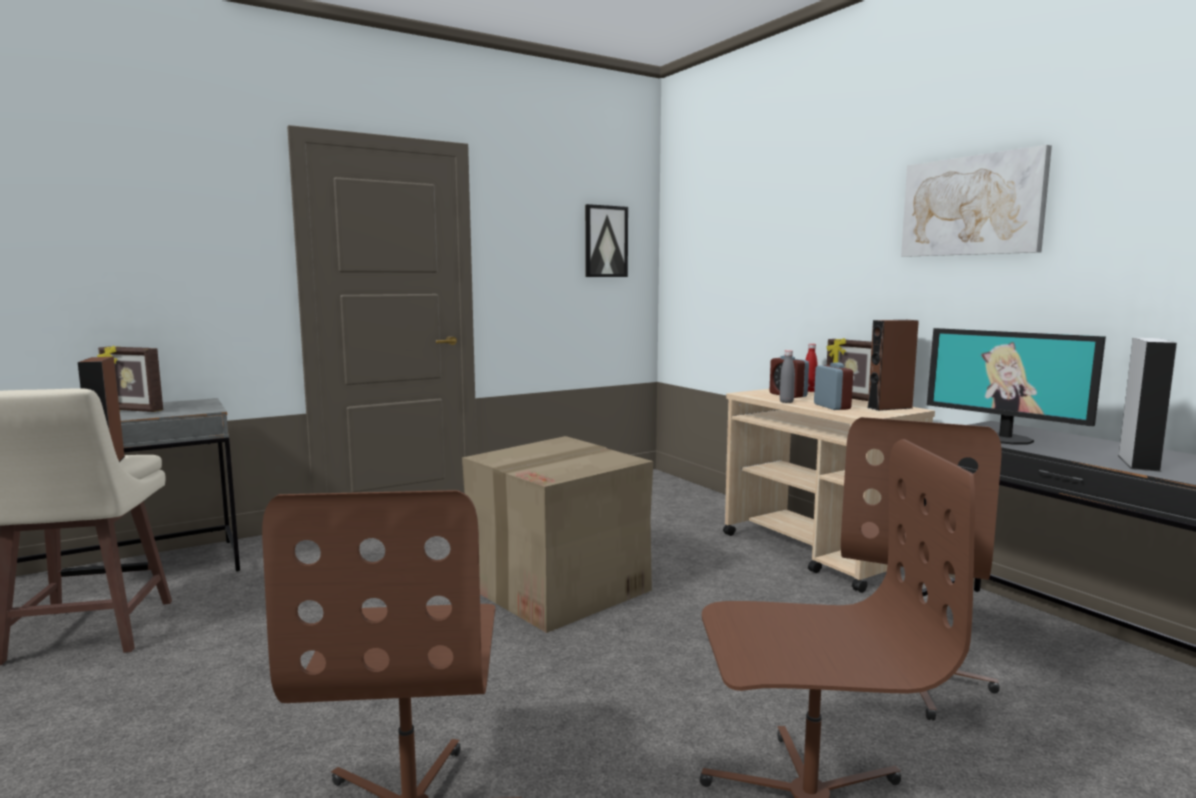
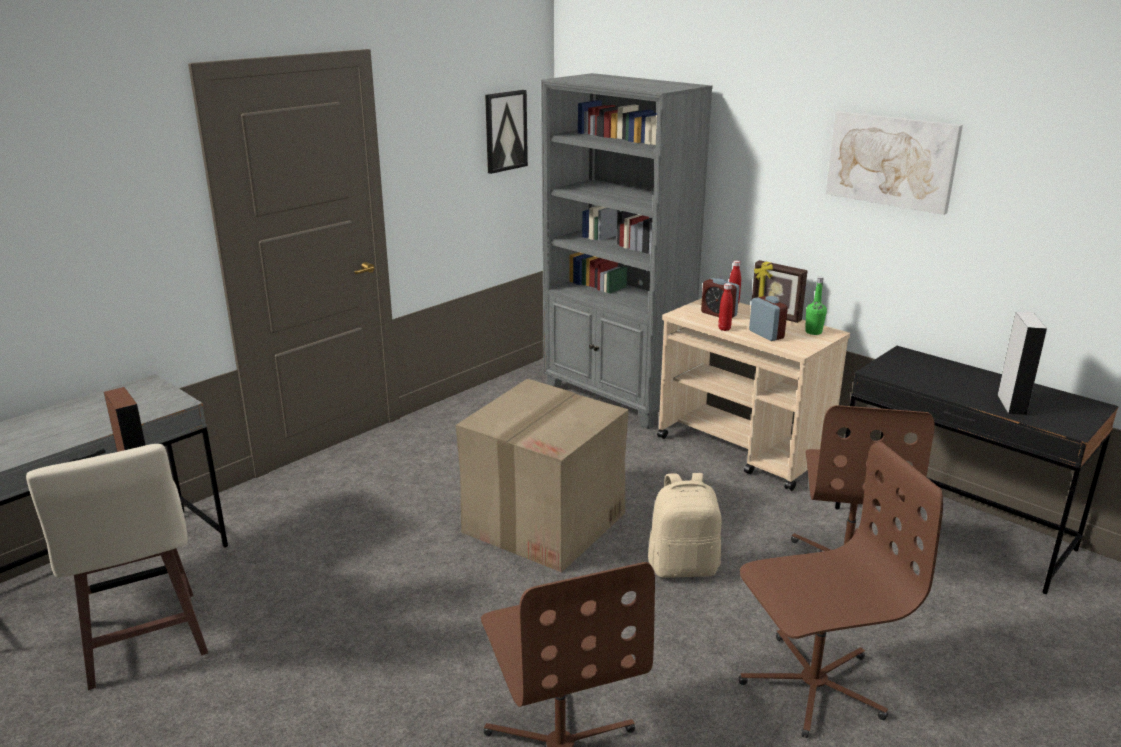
camera: 15 degrees left, 15 degrees up
picture frame [97,345,163,412] -> none
grey bottle [780,350,795,403] -> red bottle [718,283,733,331]
brown speaker [868,320,919,411] -> green bottle [805,277,827,335]
monitor [927,328,1106,445] -> none
none -> grey bookcase [541,73,713,429]
none -> beige backpack [648,473,722,578]

